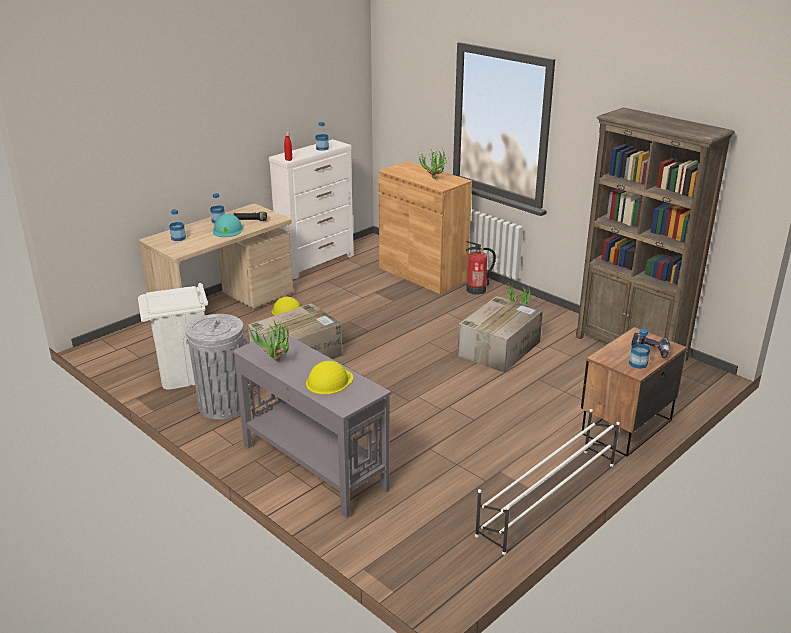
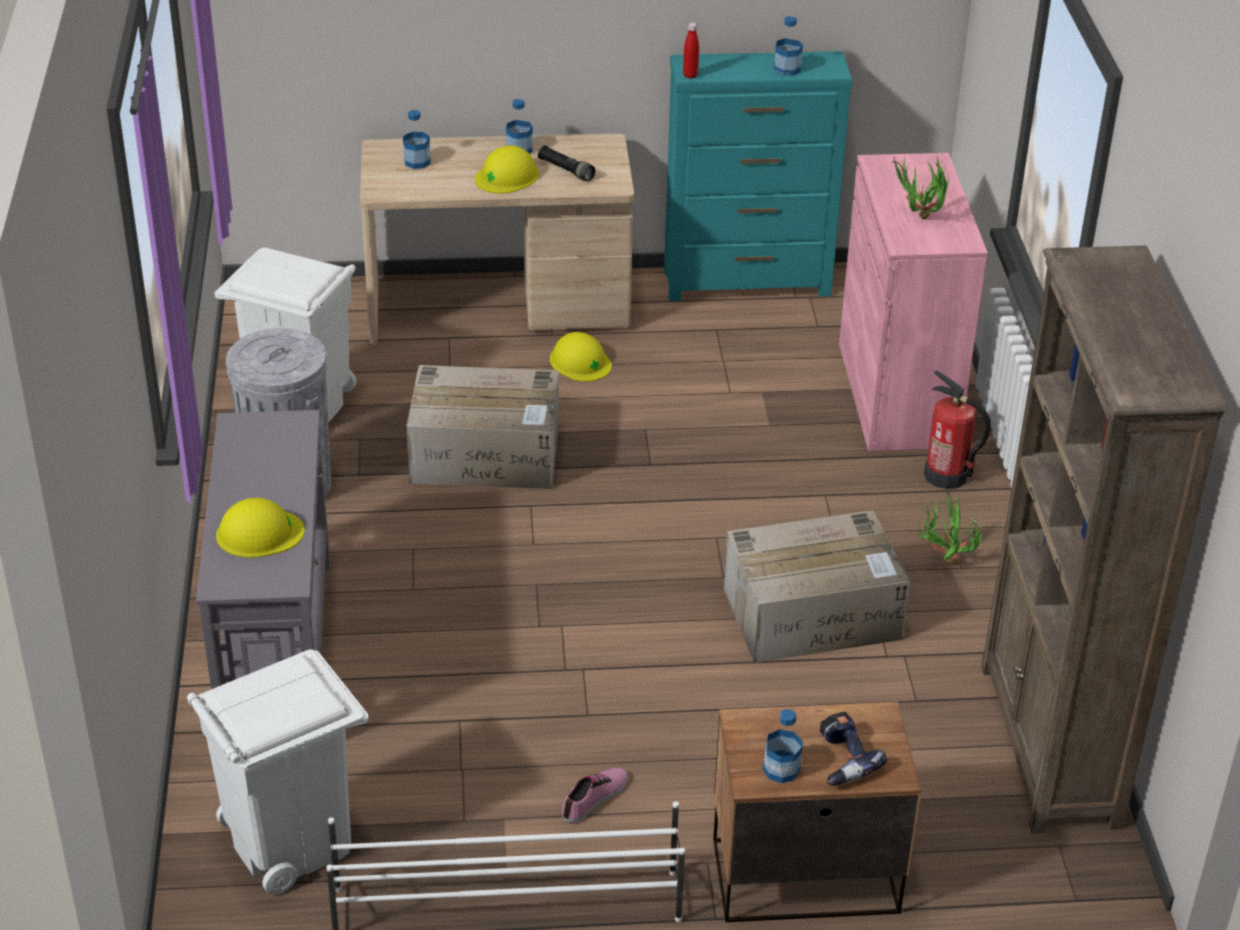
camera: 40 degrees right, 10 degrees up
turquoise hard hat [213,214,244,237] -> yellow hard hat [474,145,539,194]
potted plant [249,319,289,361] -> none
white dresser [269,139,354,279] -> turquoise dresser [664,51,853,301]
brown cabinet [378,161,472,294] -> pink cabinet [839,153,988,451]
none -> white trash can [187,649,369,895]
none -> shoe [562,767,628,822]

